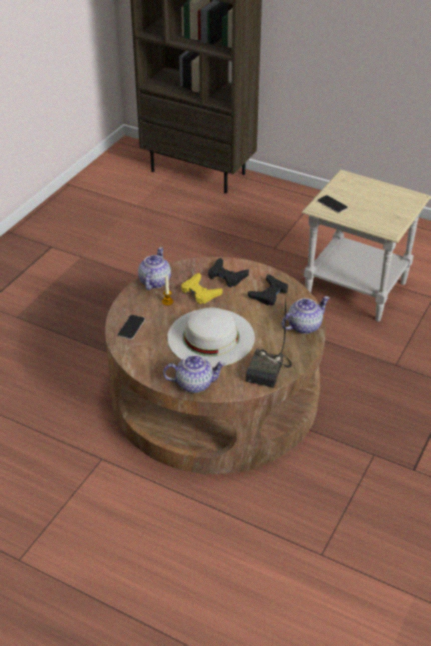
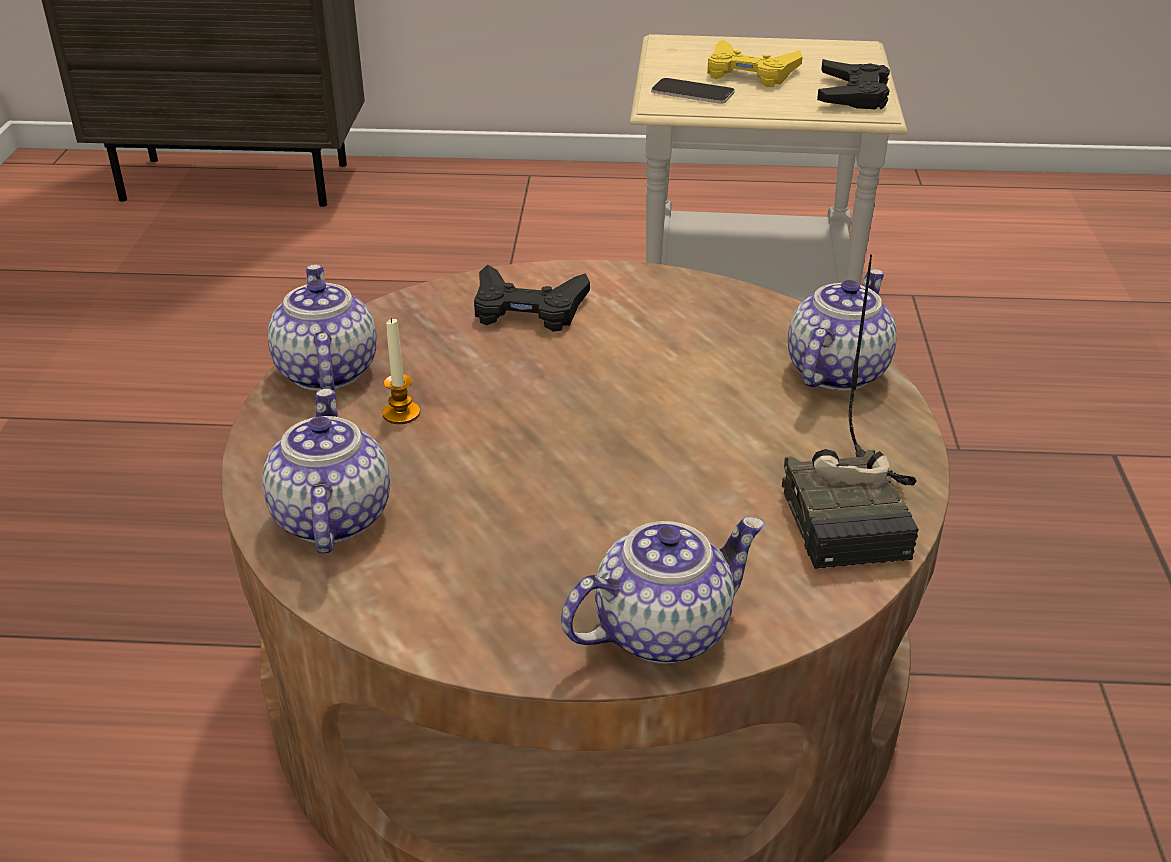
camera: 25 degrees left, 5 degrees down
phone [118,315,145,339] -> teapot [262,389,390,554]
white hat [167,308,255,367] -> none
yellow game controller [181,273,222,304] -> yellow game controller moved to [707,40,803,87]
black game controller [248,274,288,306] -> black game controller moved to [817,59,890,109]

